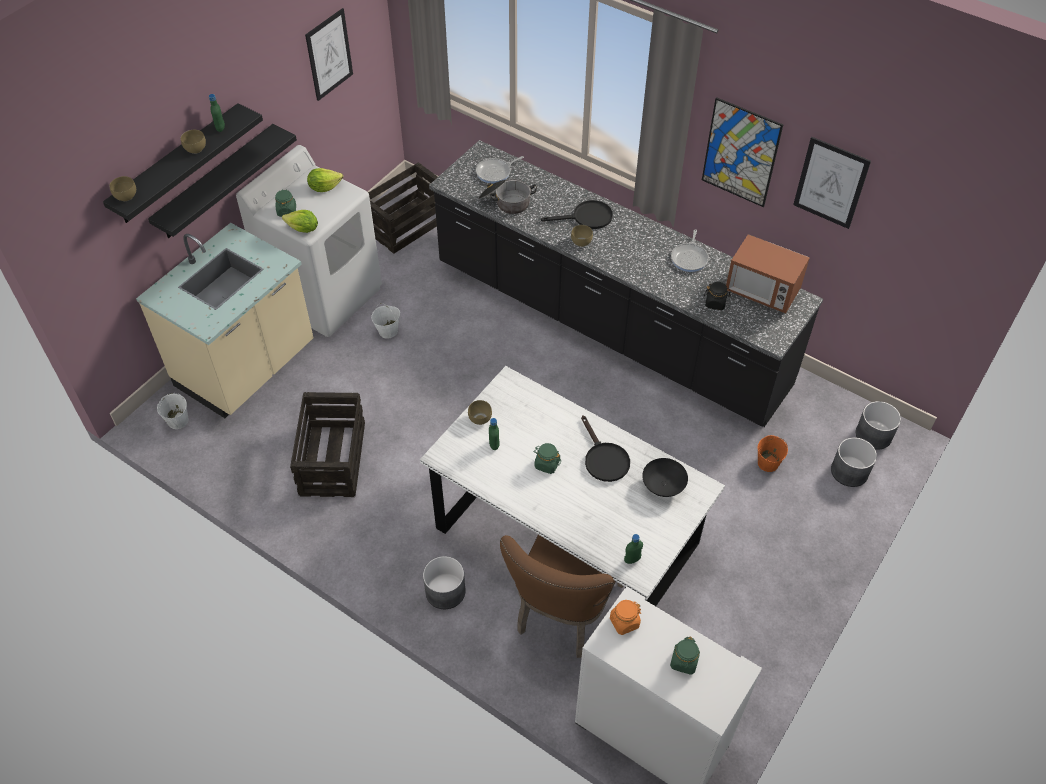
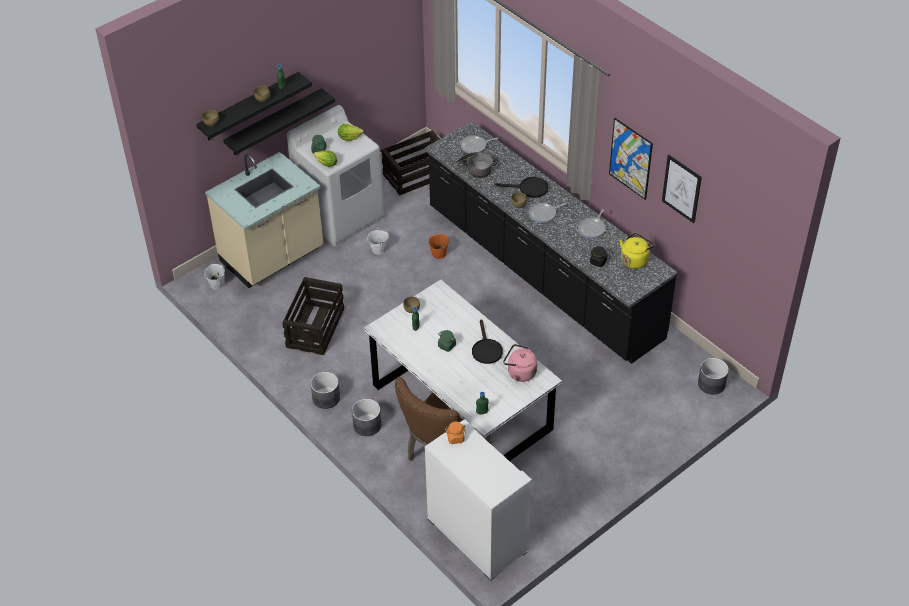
camera: 15 degrees right, 5 degrees down
picture [305,8,353,101] -> none
black bowl [642,458,688,497] -> pink kettle [503,344,537,382]
green jar [670,637,700,675] -> none
microwave [726,234,810,314] -> yellow kettle [620,232,655,269]
orange bucket [757,435,788,472] -> orange bucket moved to [428,232,449,259]
grey planter [831,437,877,487] -> grey planter moved to [310,372,340,409]
none -> frying pan [529,203,567,223]

